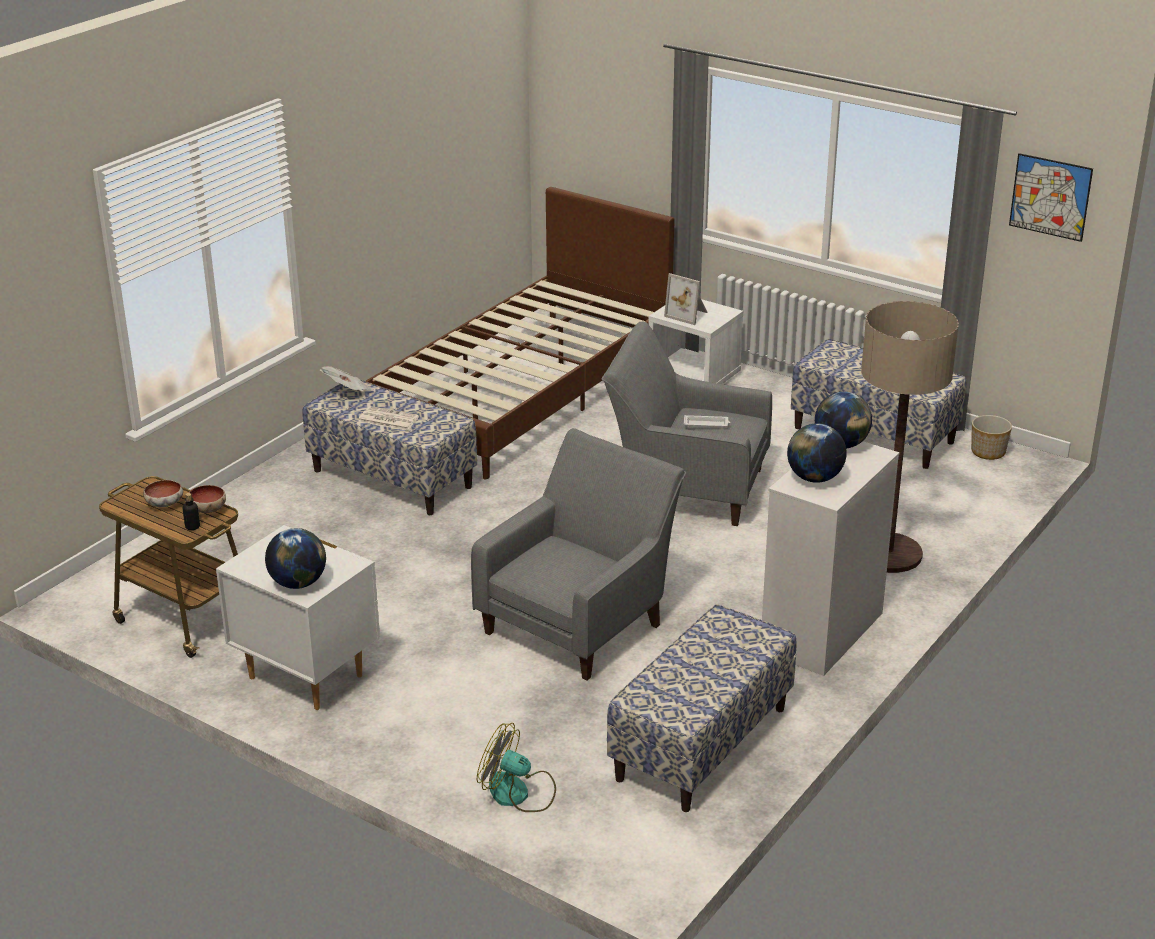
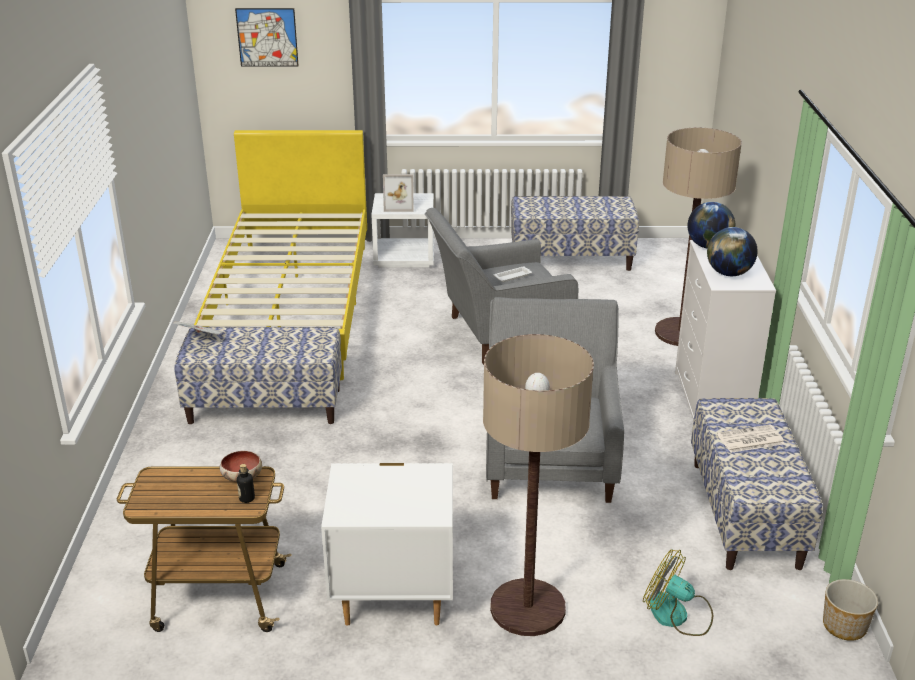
camera: 35 degrees left, 0 degrees up
bowl [143,480,183,507] -> none
globe [265,528,326,589] -> none
newspaper [358,406,419,430] -> newspaper moved to [717,424,785,453]
brown bed [366,187,674,479] -> yellow bed [194,130,367,380]
fan [477,723,556,812] -> fan turned 45 degrees clockwise [643,549,713,636]
planter [971,415,1012,460] -> planter moved to [823,579,878,641]
picture [1009,153,1093,242] -> picture moved to [235,8,299,67]
none -> floor lamp [483,334,594,636]

